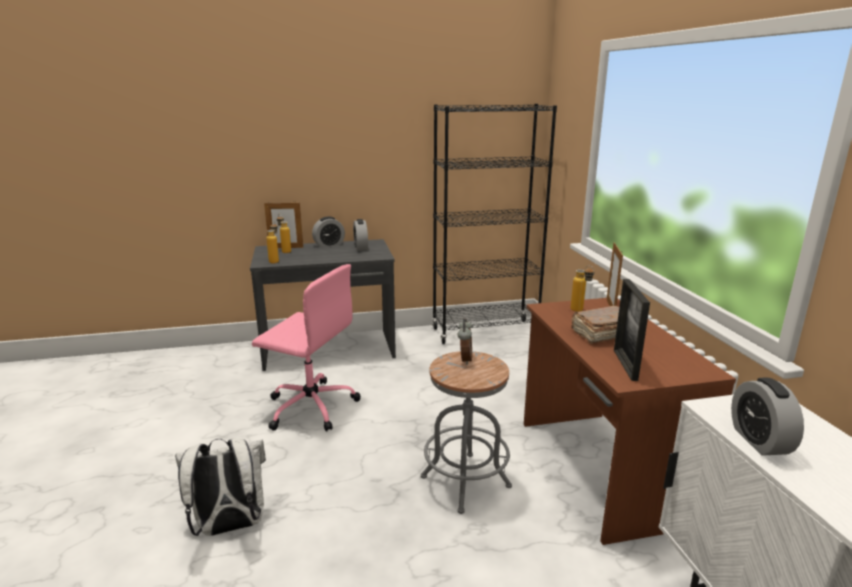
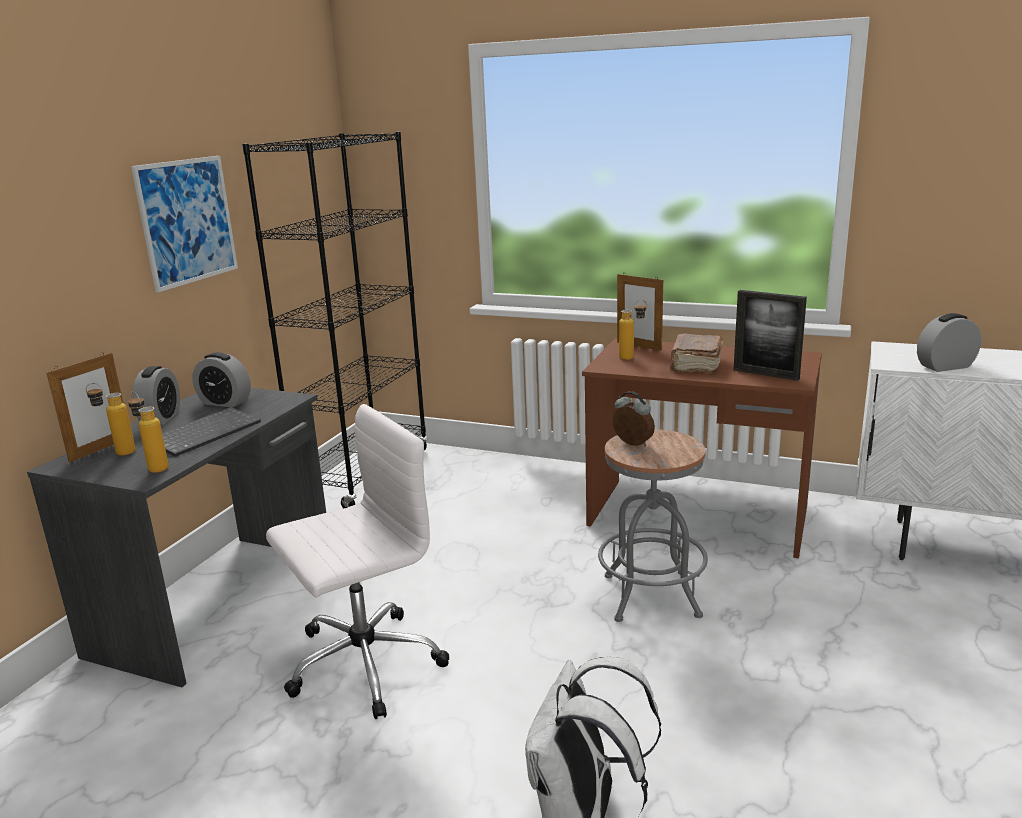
camera: 55 degrees left, 0 degrees up
pink office chair [252,264,361,431] -> white office chair [266,404,449,719]
alarm clock [731,378,804,455] -> alarm clock turned 135 degrees clockwise [917,313,981,372]
none -> picture [131,156,238,293]
none -> keyboard [162,407,261,457]

